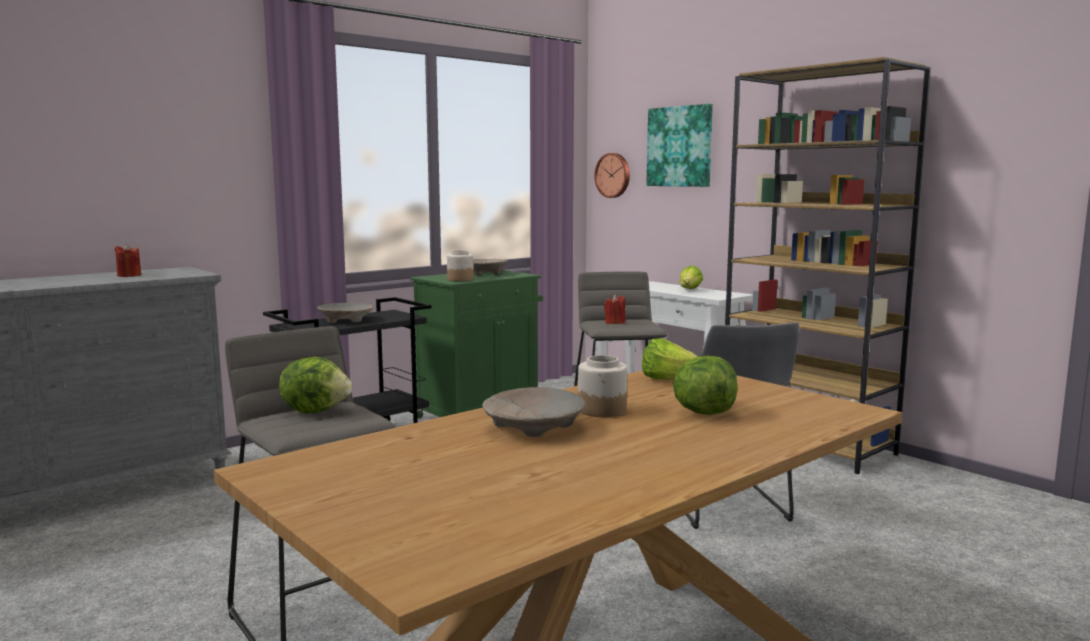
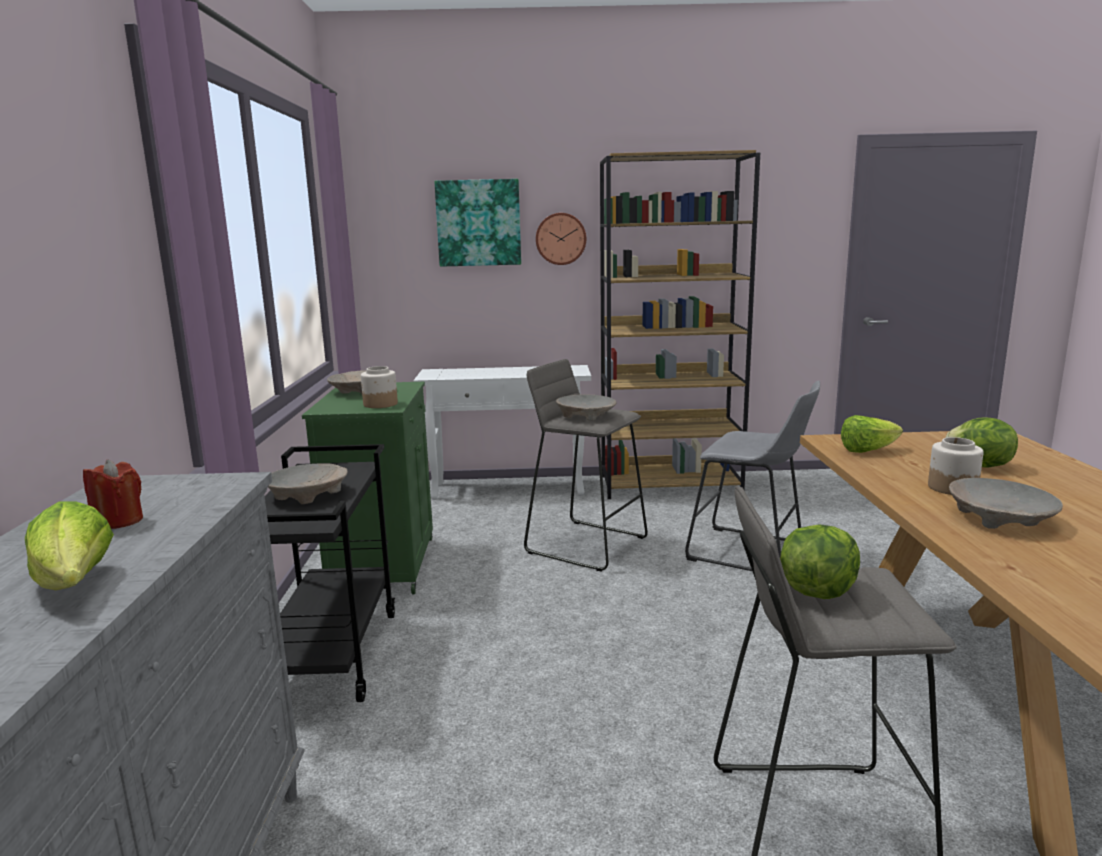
camera: 50 degrees left, 5 degrees up
wall clock [594,153,630,198] -> wall clock moved to [536,213,586,265]
red candle [604,294,625,324] -> beige bowl [556,395,617,421]
lettuce [679,266,703,289] -> lettuce moved to [25,502,114,590]

